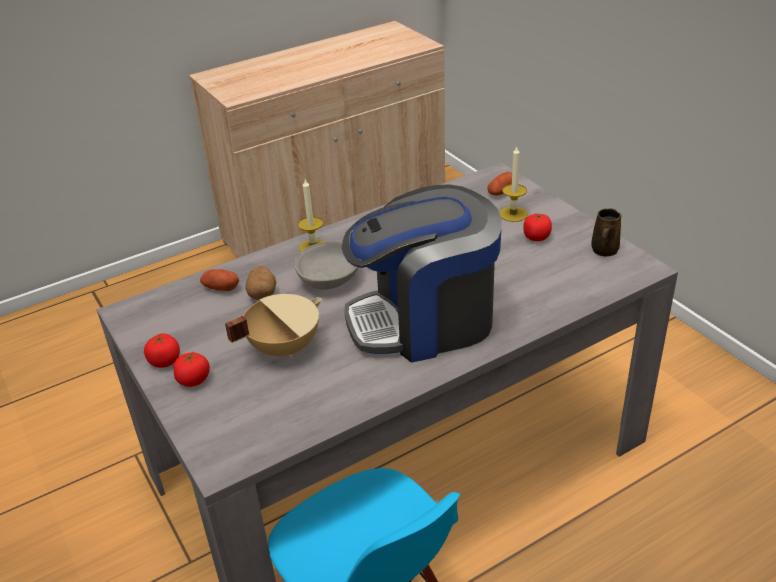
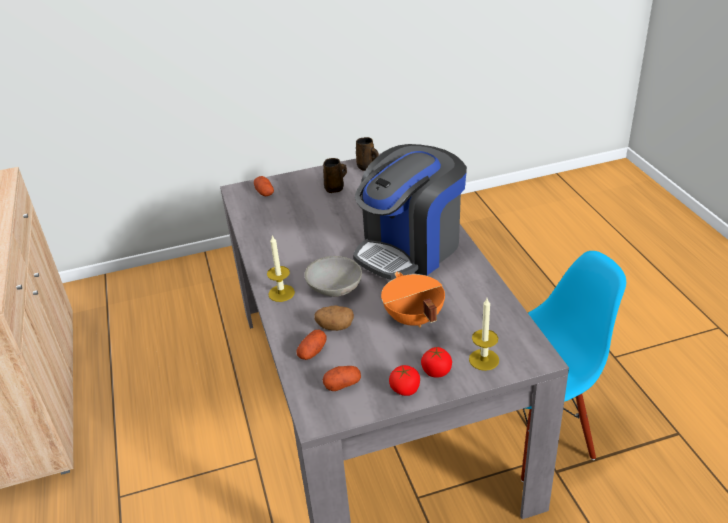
camera: 75 degrees left, 0 degrees up
beige cooking pot [225,294,322,357] -> orange cooking pot [381,272,445,327]
coffee machine [342,184,502,363] -> coffee machine turned 45 degrees clockwise [353,144,467,280]
candle [499,145,528,222] -> candle moved to [469,298,499,371]
tomato [523,213,552,241] -> brown mug [323,158,347,193]
none -> potato [323,366,361,391]

